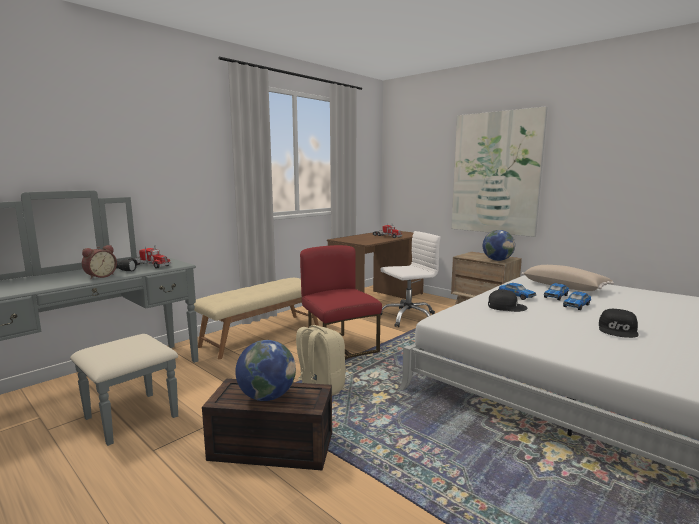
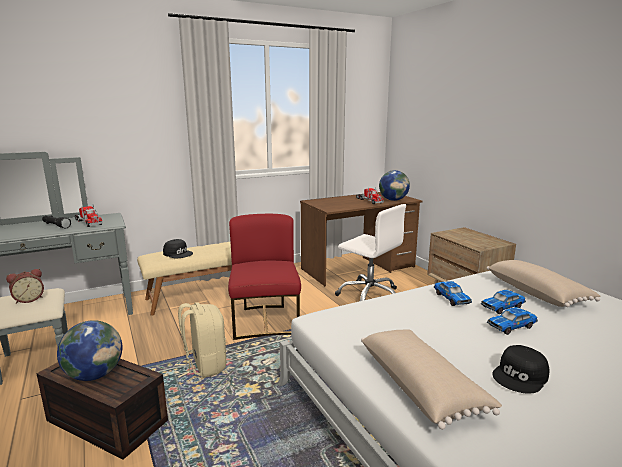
camera: 20 degrees right, 5 degrees up
alarm clock [82,245,117,279] -> alarm clock moved to [6,269,44,304]
white office chair [380,231,440,327] -> white office chair turned 45 degrees clockwise [335,204,406,301]
picture [451,106,548,237] -> none
globe [483,230,515,261] -> globe moved to [379,170,410,201]
black cap [488,290,528,312] -> black cap moved to [163,239,193,258]
none -> beige pillow [361,329,502,430]

